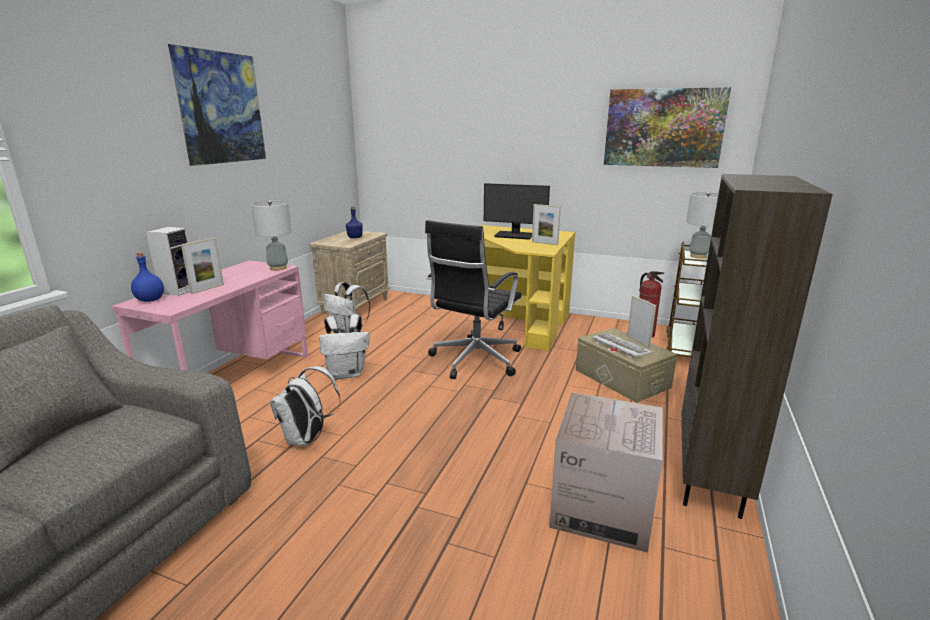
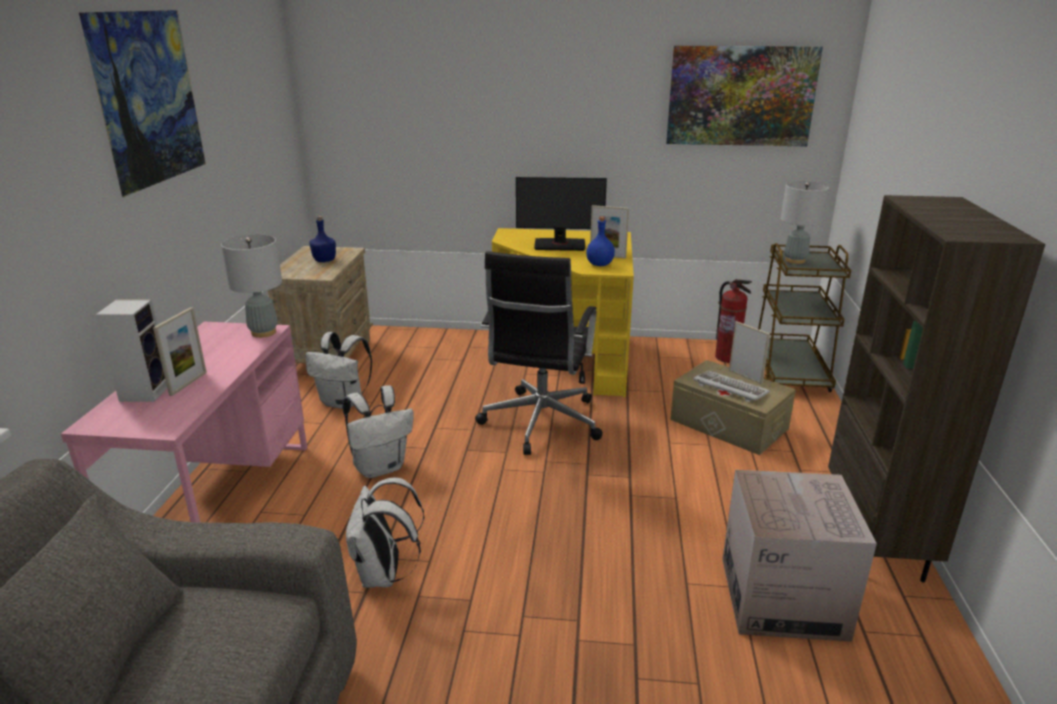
camera: 15 degrees left, 5 degrees up
blue bottle [131,252,164,302] -> blue bottle moved to [586,216,615,266]

